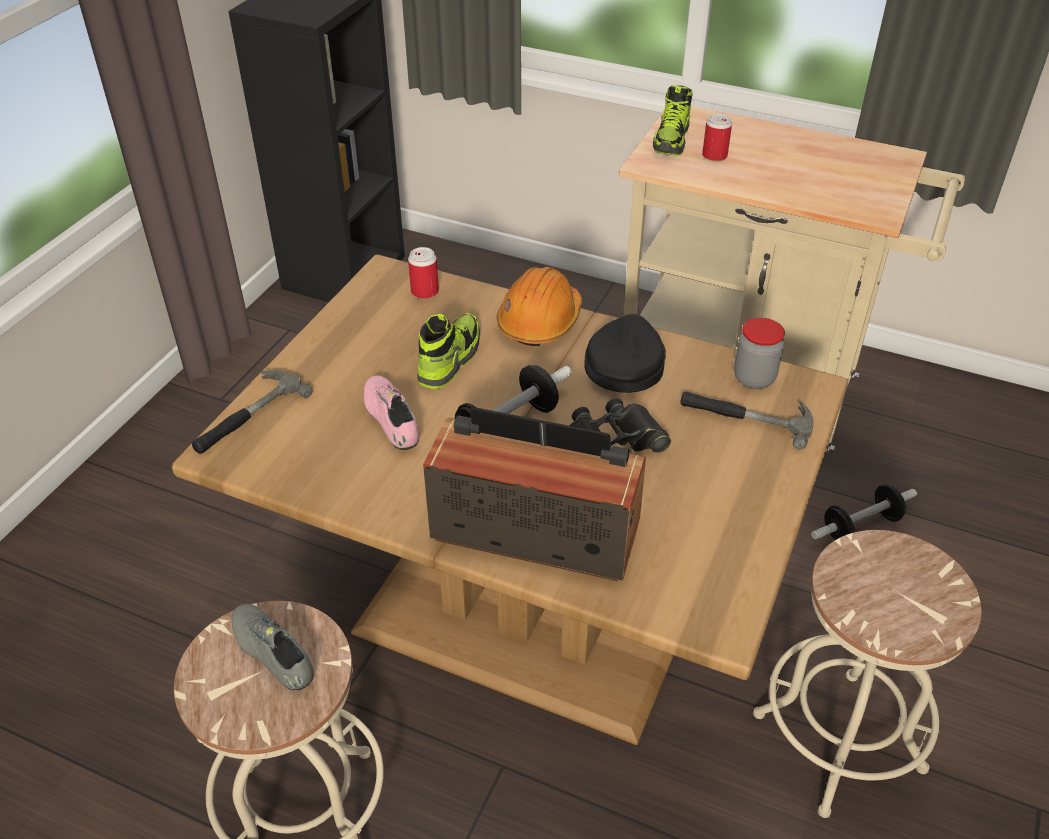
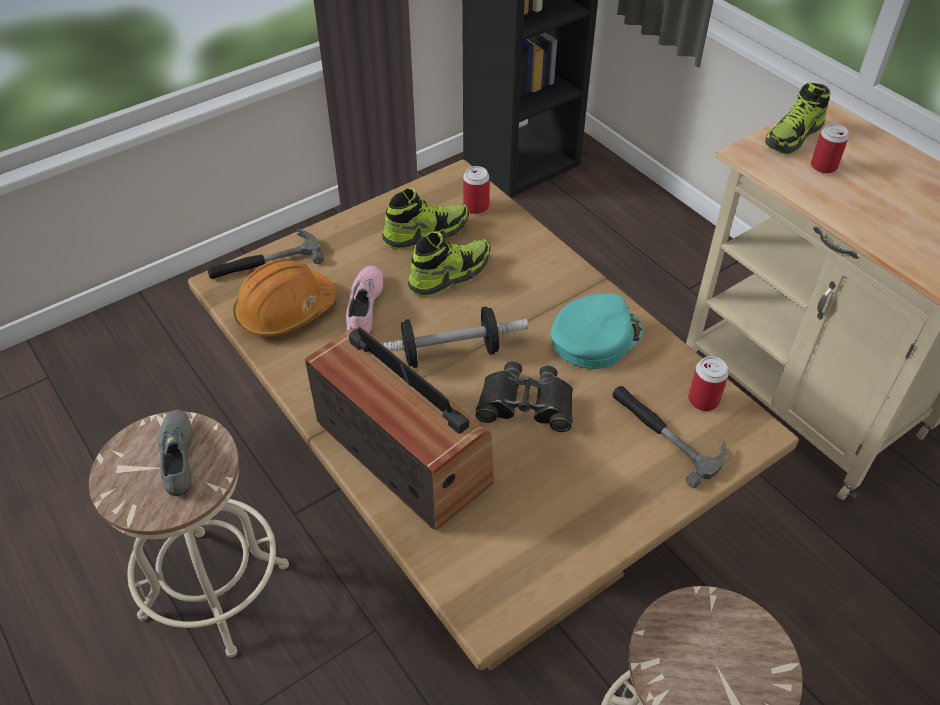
camera: 30 degrees right, 5 degrees up
orange hard hat [497,267,582,346] -> orange hard hat moved to [233,259,337,337]
black cap [584,314,666,393] -> turquoise cap [551,293,643,369]
jar [734,318,785,389] -> can [688,356,729,411]
dumbbell [811,484,917,540] -> none
none -> shoe [382,188,469,250]

